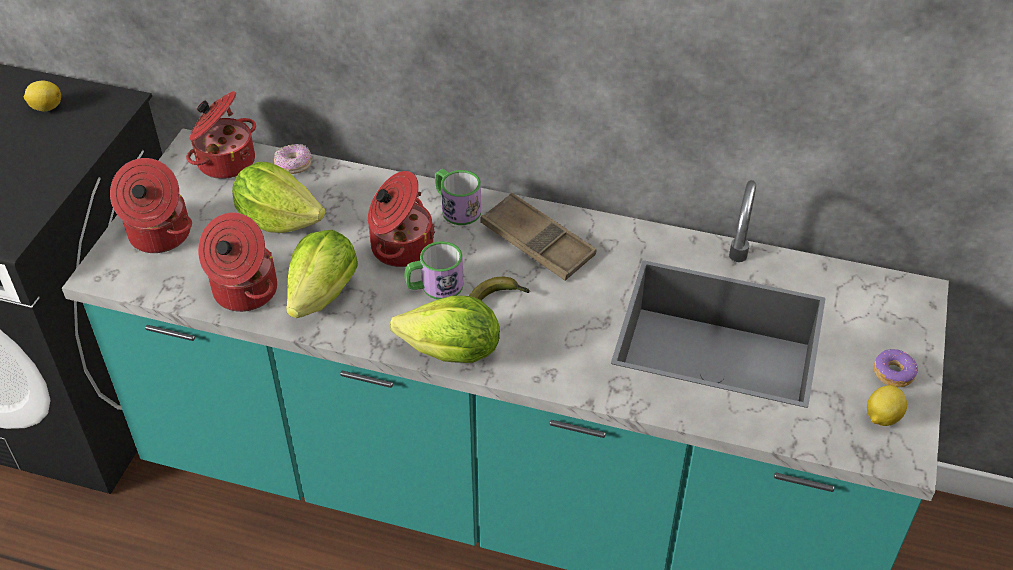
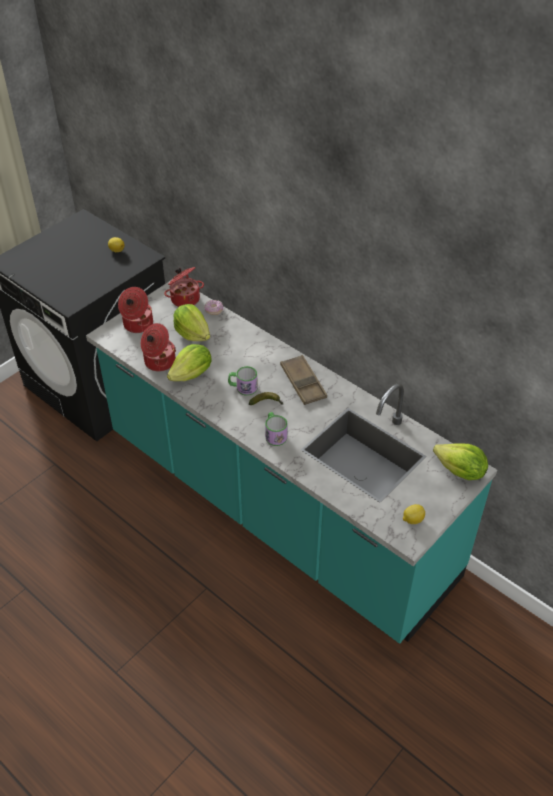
camera: 25 degrees right, 0 degrees up
cooking pot [368,171,435,267] -> none
lettuce [390,296,500,363] -> lettuce moved to [433,443,488,480]
mug [435,169,481,225] -> mug moved to [265,412,288,446]
donut [874,349,918,387] -> none

